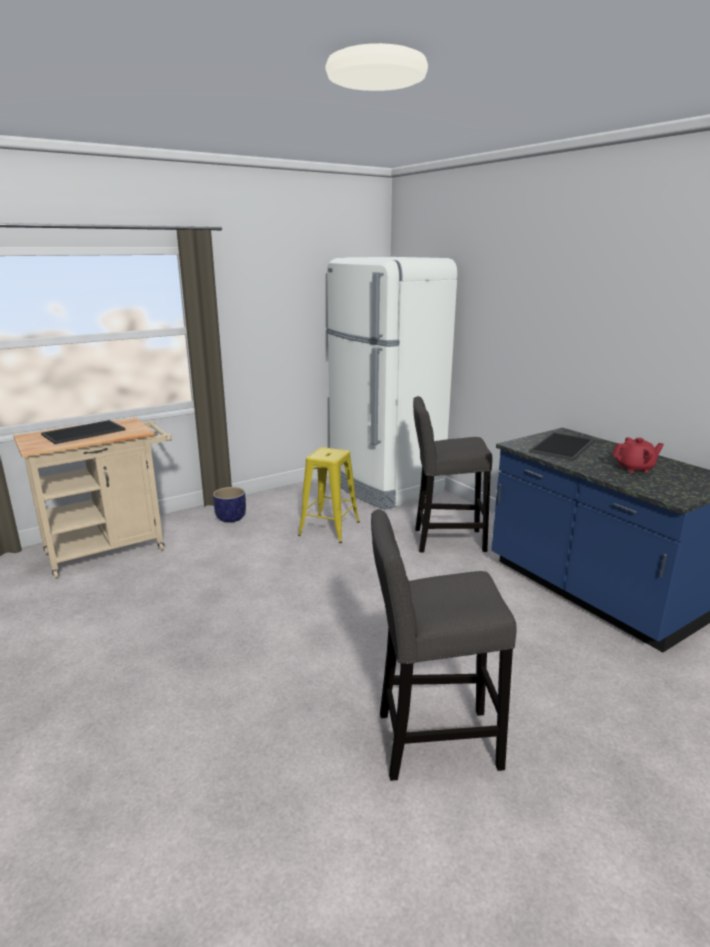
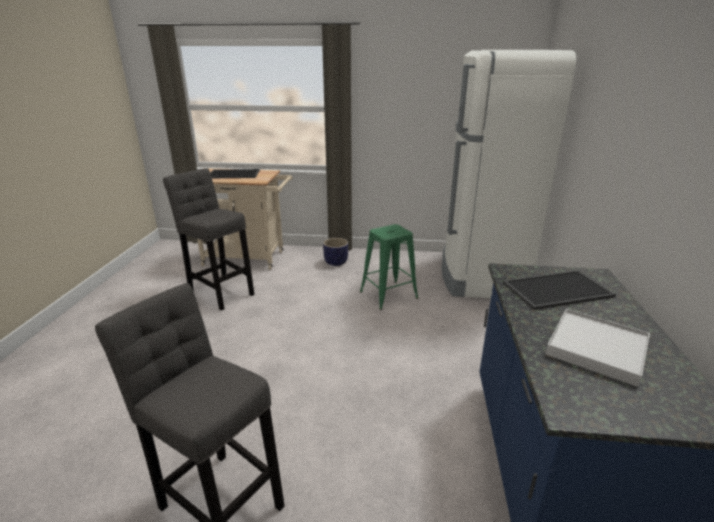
camera: 40 degrees right, 5 degrees up
yellow stool [298,447,360,543] -> green stool [360,224,418,310]
grey stool [413,396,492,553] -> grey stool moved to [163,168,254,310]
red teapot [612,437,664,473] -> white tray [546,309,650,387]

